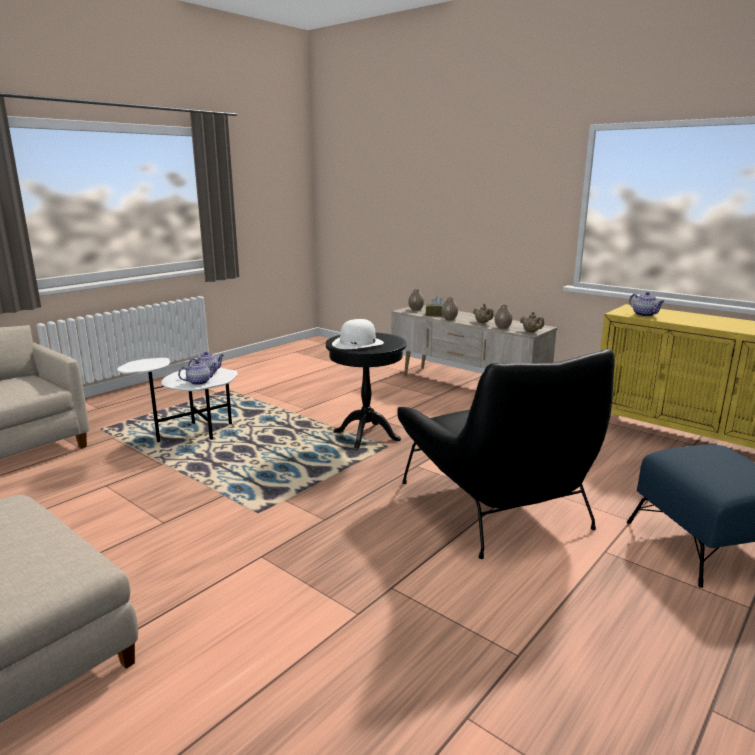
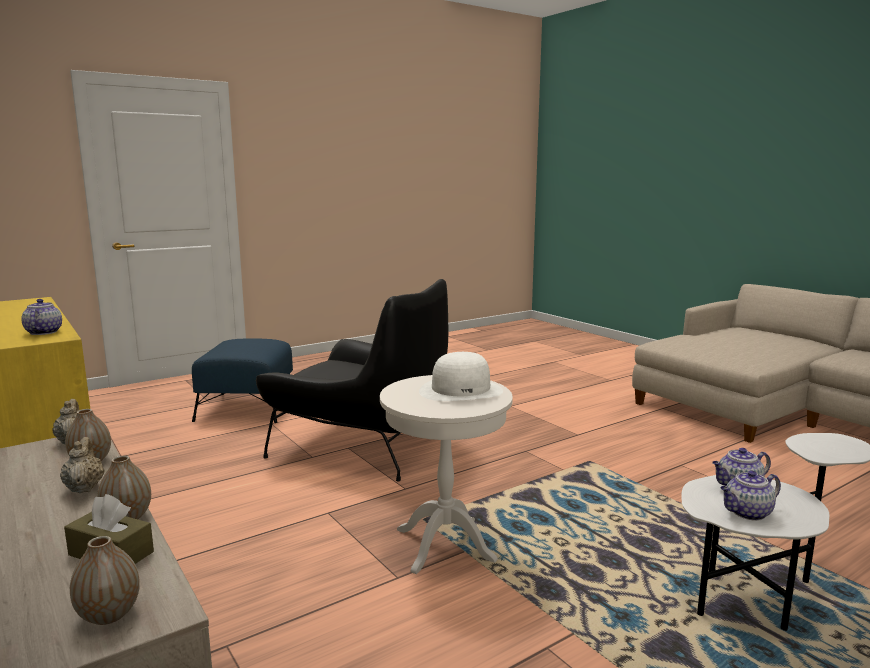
camera: 165 degrees left, 5 degrees down
black side table [326,332,406,450] -> white side table [380,375,513,574]
black armchair [397,349,615,559] -> black armchair turned 120 degrees clockwise [256,279,448,481]

